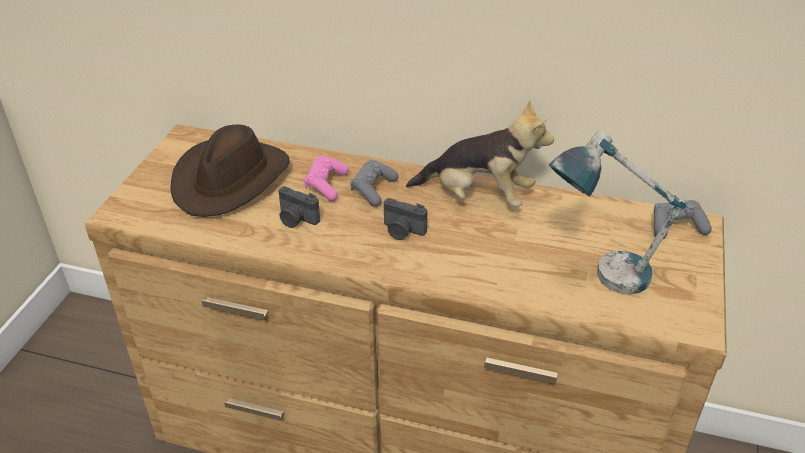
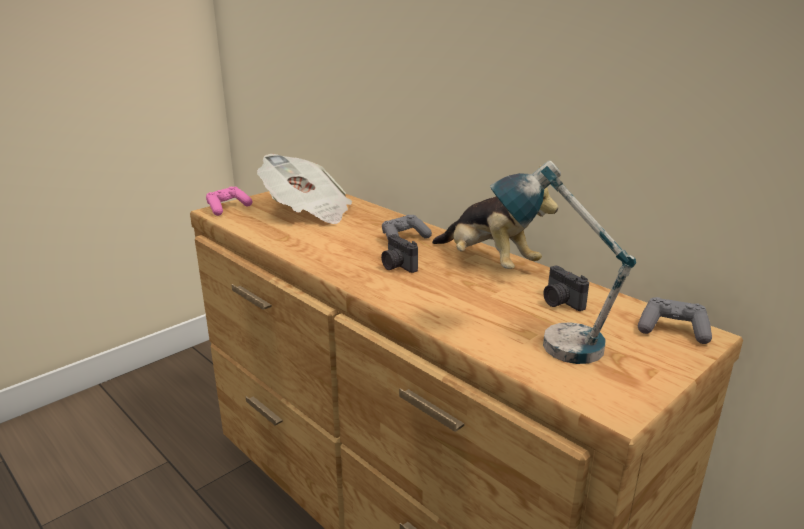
camera: 30 degrees right, 15 degrees down
brown hat [170,125,290,217] -> newspaper [257,154,352,224]
camera [278,186,320,228] -> camera moved to [543,266,589,311]
pink game controller [304,156,349,201] -> pink game controller moved to [206,187,252,216]

